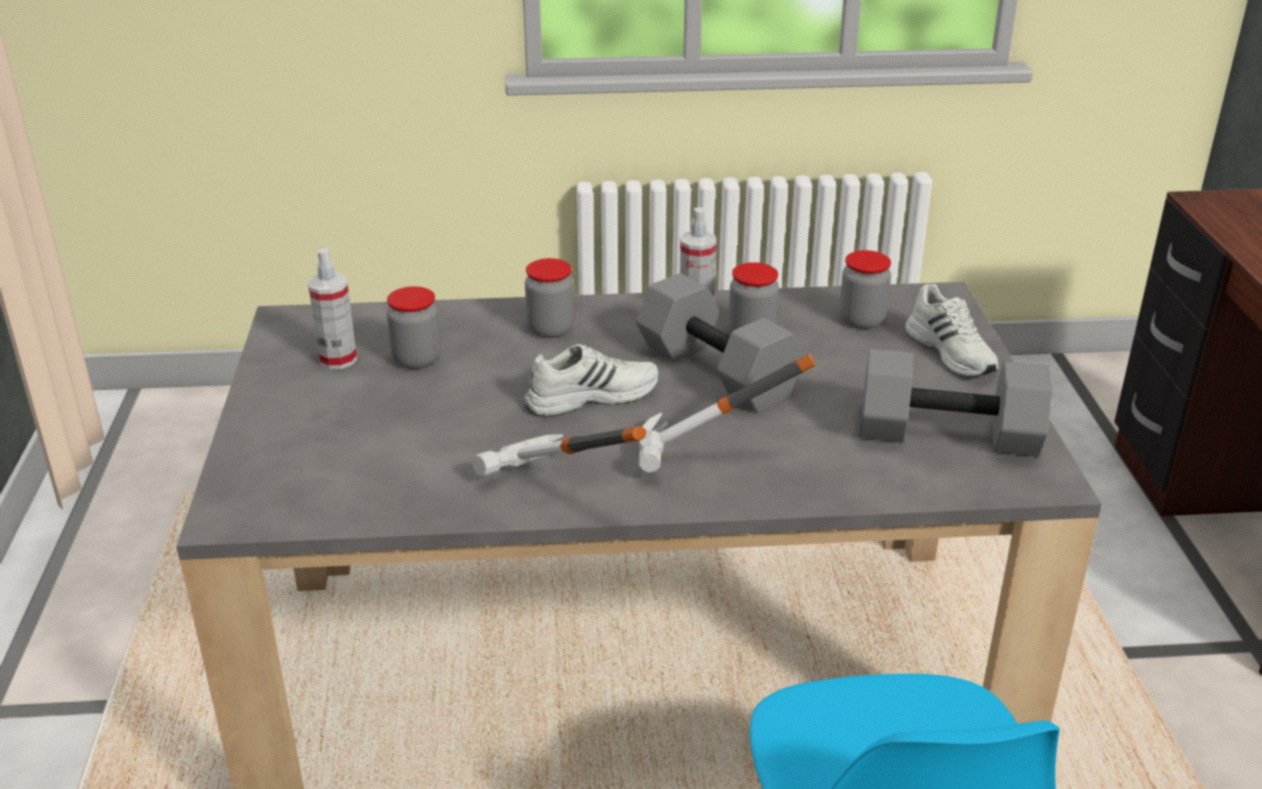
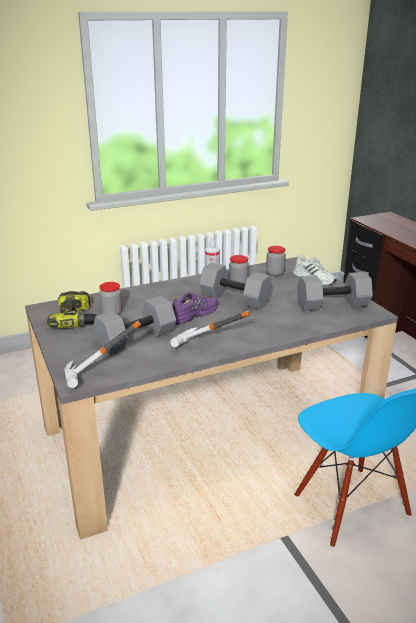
camera: 20 degrees left, 5 degrees down
spray bottle [308,248,357,369] -> power drill [47,291,97,328]
white shoe [524,344,659,417] -> purple shoe [173,293,218,324]
jar [525,258,574,338] -> none
hammer [638,354,815,473] -> hammer moved to [64,321,141,388]
none -> grey dumbbell [93,296,176,354]

